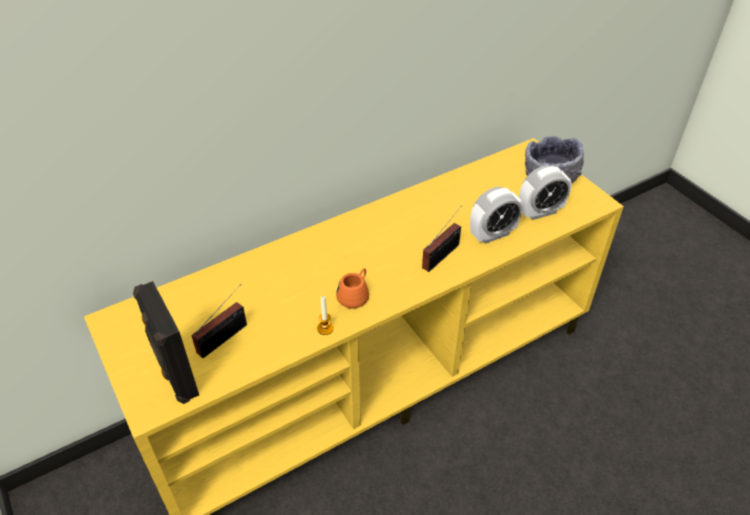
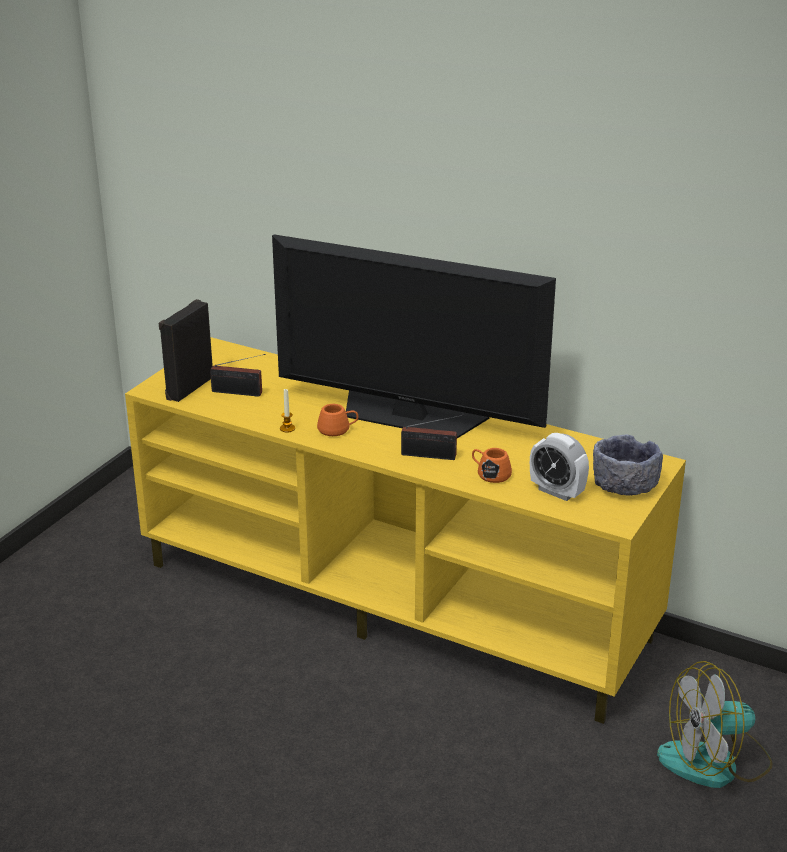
camera: 60 degrees right, 15 degrees down
alarm clock [470,187,523,244] -> orange mug [472,448,512,483]
none -> television [272,234,556,438]
none -> fan [657,661,773,788]

